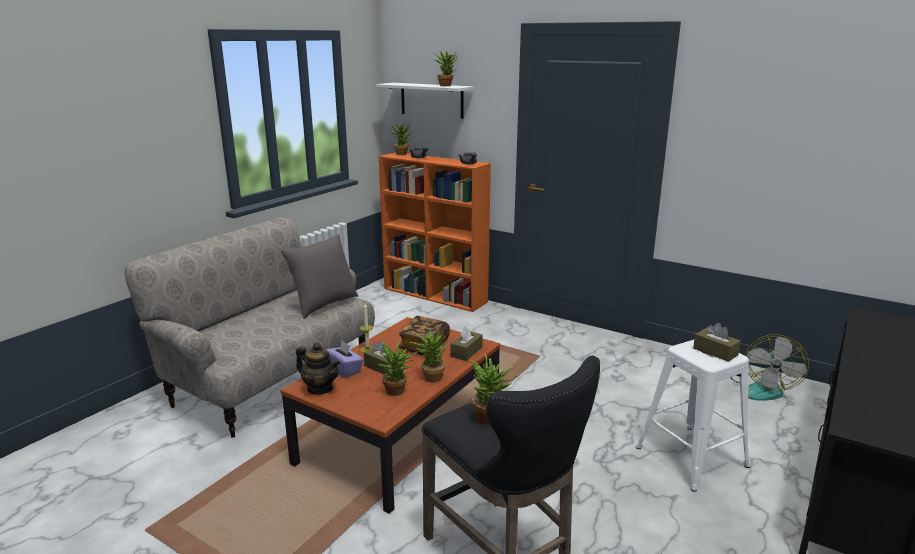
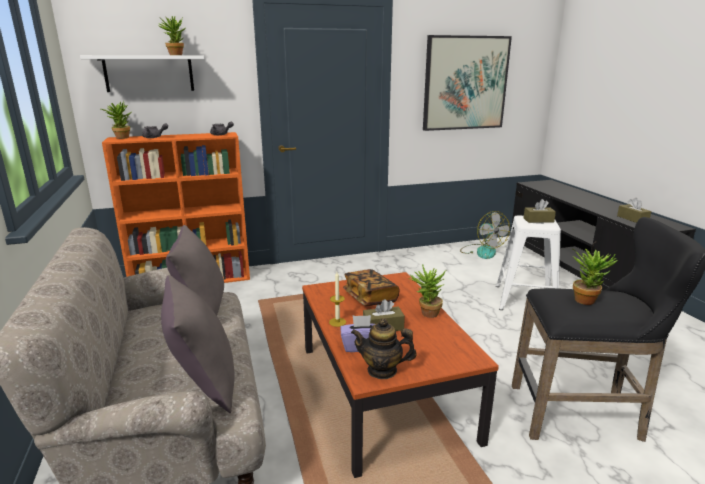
camera: 50 degrees left, 0 degrees up
teapot [296,343,340,394] -> teapot turned 150 degrees counterclockwise [351,318,417,379]
potted plant [377,340,417,396] -> none
brown tissue box [450,326,483,361] -> brown tissue box moved to [617,198,652,223]
none -> grey pillow [161,275,234,413]
none -> picture [423,35,512,131]

